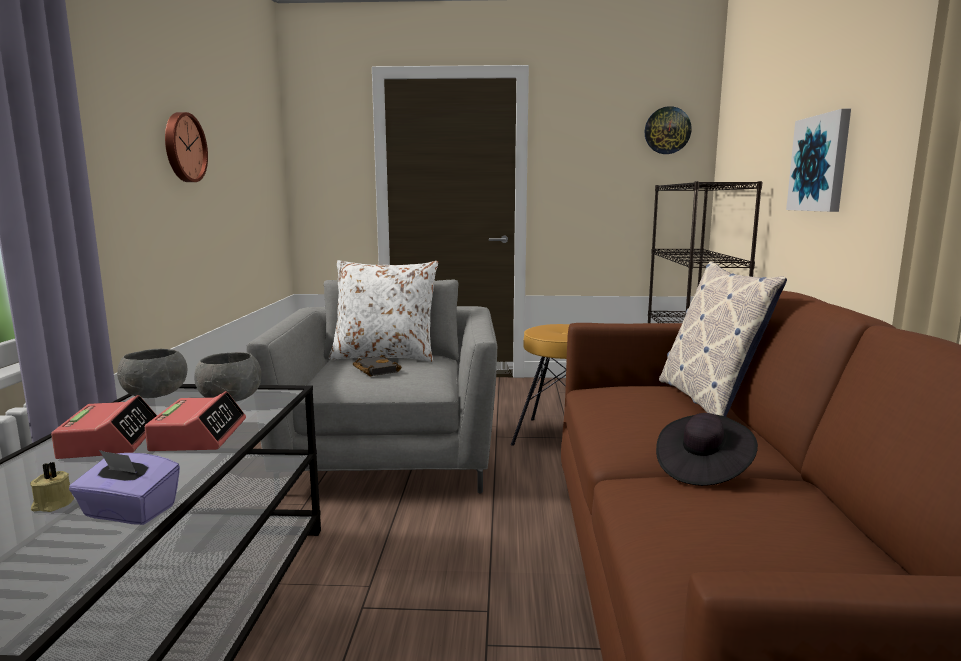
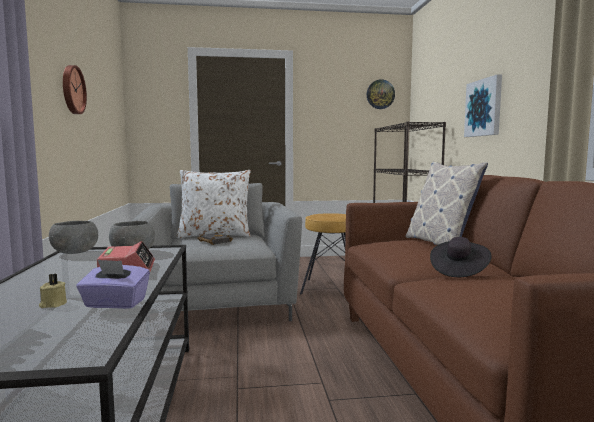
camera: 10 degrees left, 5 degrees down
alarm clock [51,395,157,459] -> none

